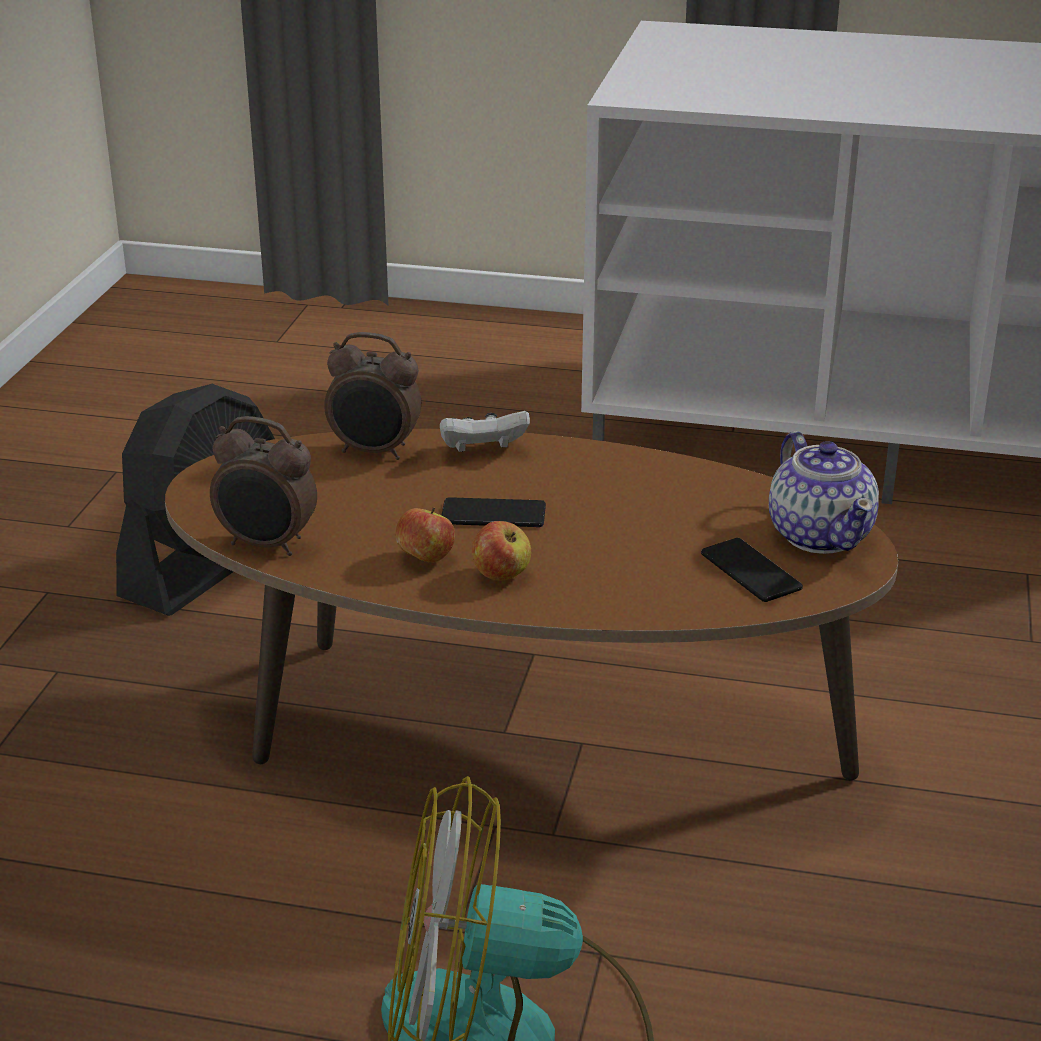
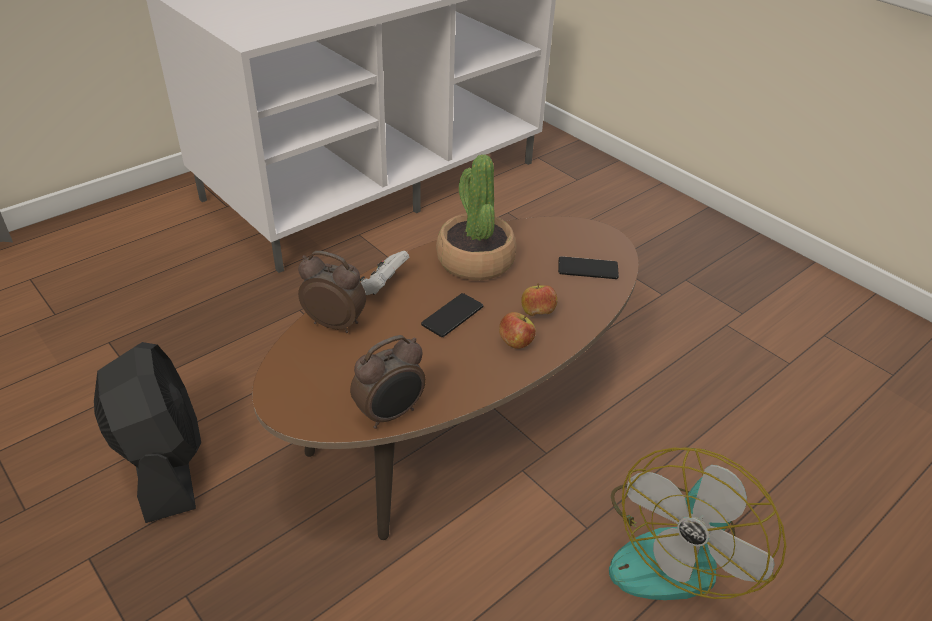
camera: 55 degrees left, 10 degrees up
alarm clock [324,332,421,460] -> alarm clock turned 120 degrees counterclockwise [298,251,366,333]
apple [395,507,455,563] -> apple moved to [521,283,557,316]
teapot [769,431,879,554] -> none
none -> potted plant [436,154,516,280]

